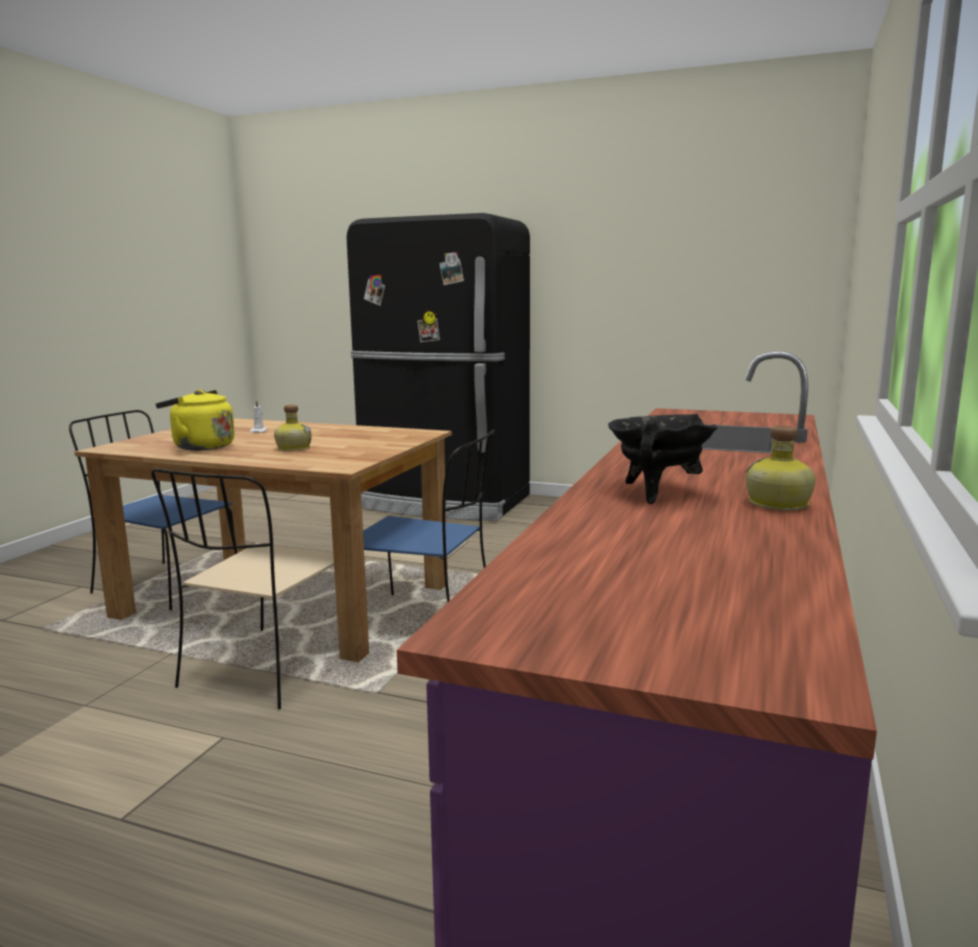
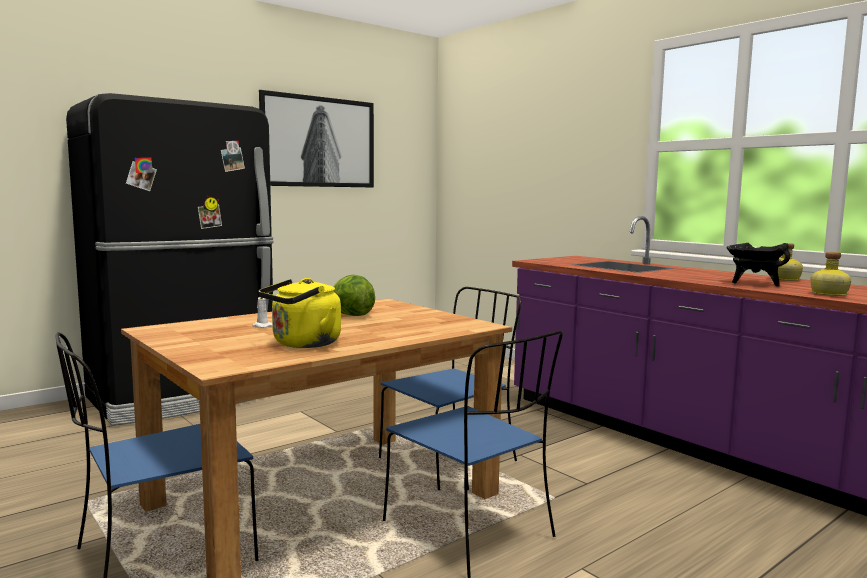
camera: 60 degrees left, 5 degrees down
beige chair [151,468,334,709] -> blue chair [383,331,563,578]
bottle [274,405,311,451] -> bottle moved to [810,252,851,296]
none -> picture [259,90,374,187]
none -> lettuce [333,275,375,316]

